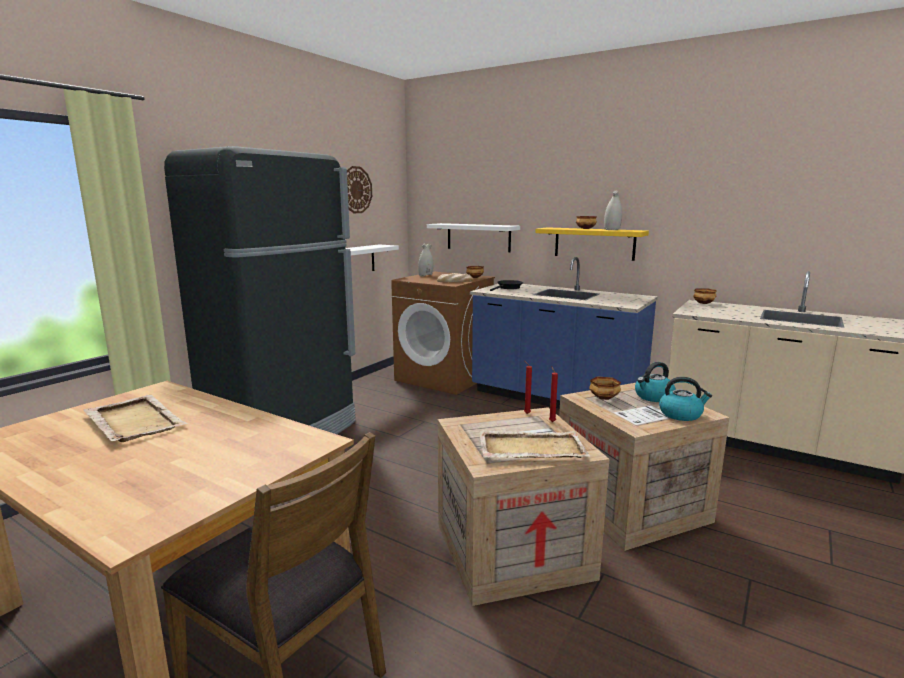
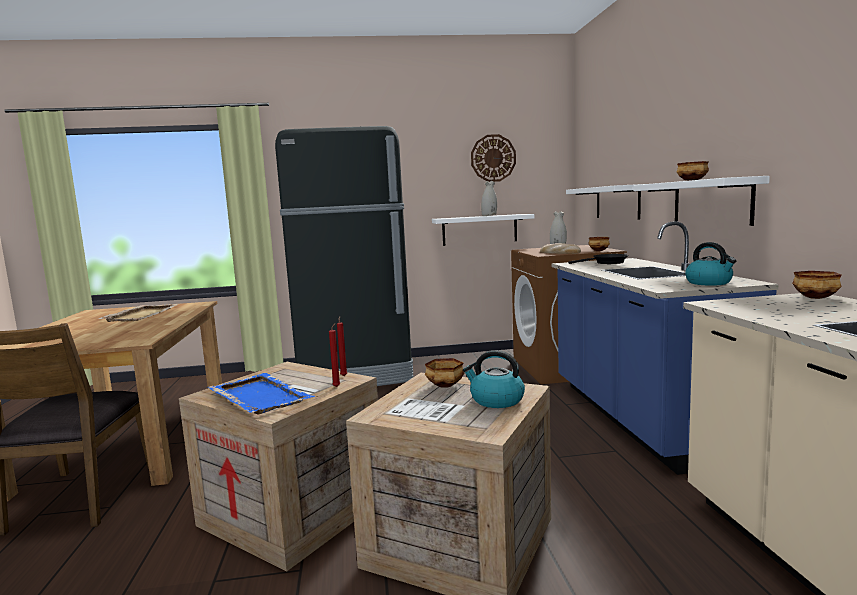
camera: 50 degrees right, 5 degrees down
beige tray [479,430,590,458] -> blue tray [208,373,315,414]
yellow shelf [535,227,649,261] -> white shelf [633,176,770,226]
white vase [604,191,622,230] -> white vase moved to [481,181,497,216]
kettle [659,377,712,421] -> kettle moved to [685,242,736,286]

